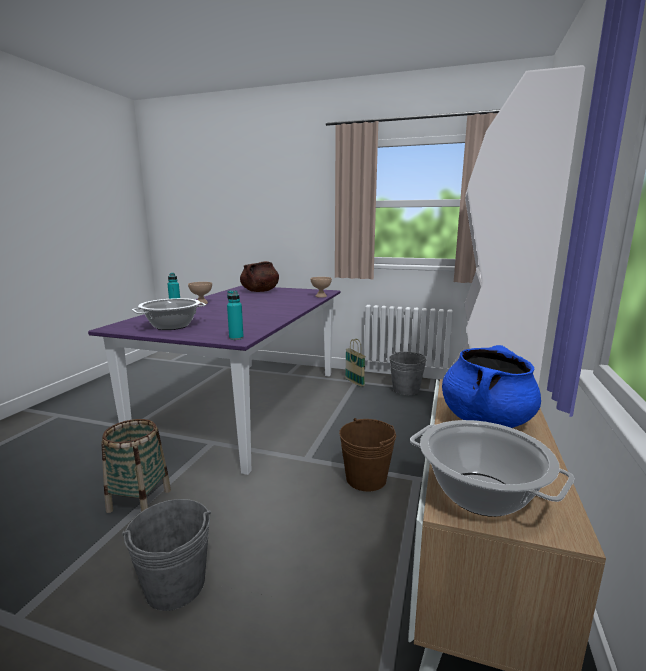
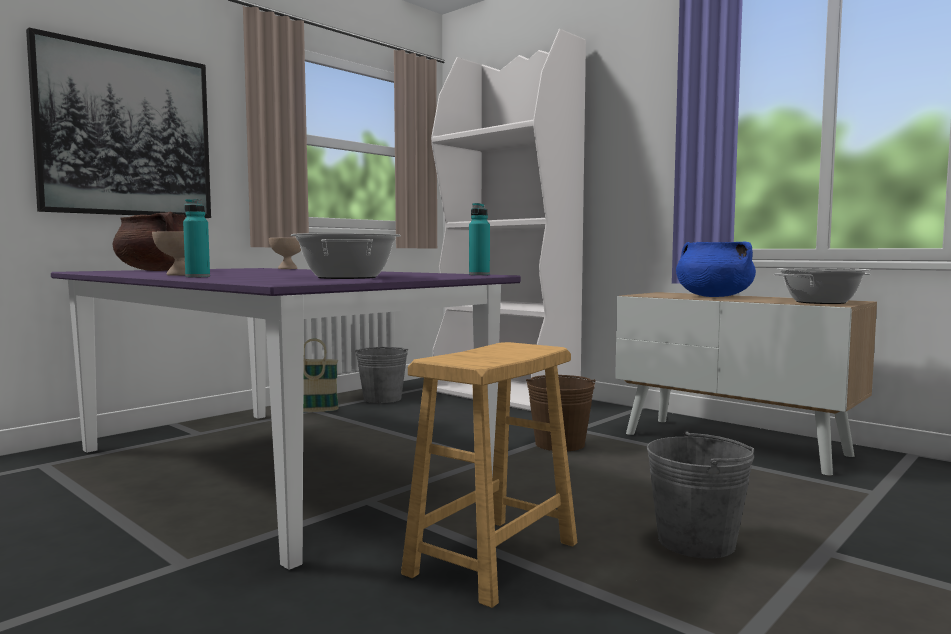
camera: 65 degrees left, 10 degrees down
basket [101,419,171,513] -> brown stool [401,342,578,608]
none -> picture [26,28,211,218]

